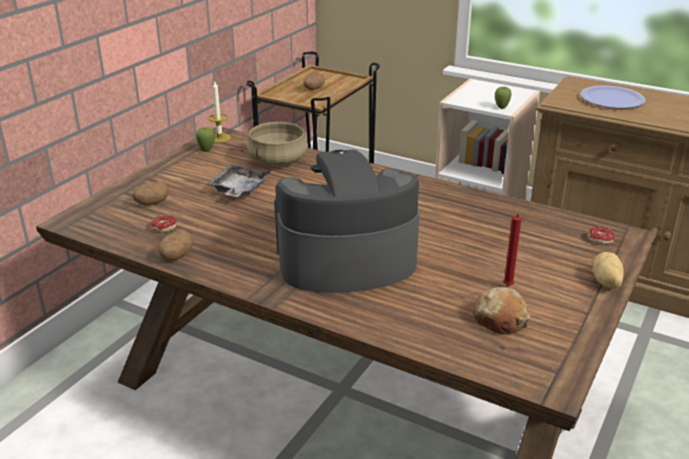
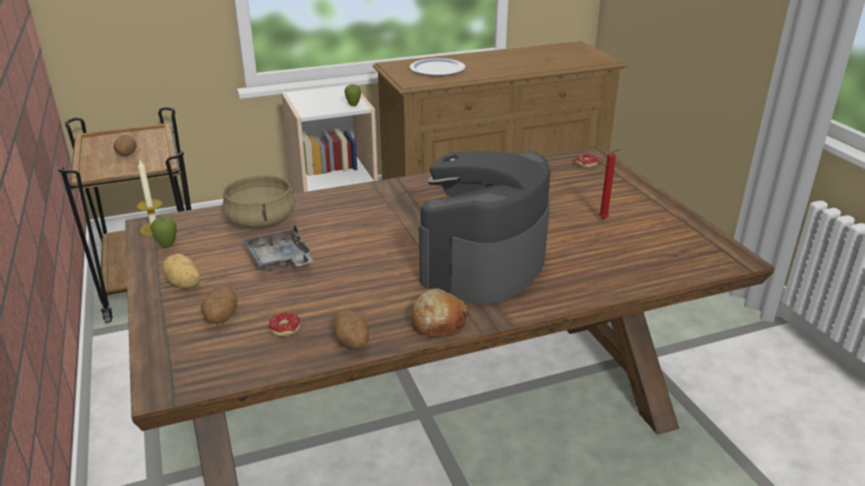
camera: 50 degrees left, 0 degrees up
bread [473,287,530,334] -> bread moved to [410,288,469,337]
potato [593,252,624,288] -> potato moved to [162,254,201,288]

